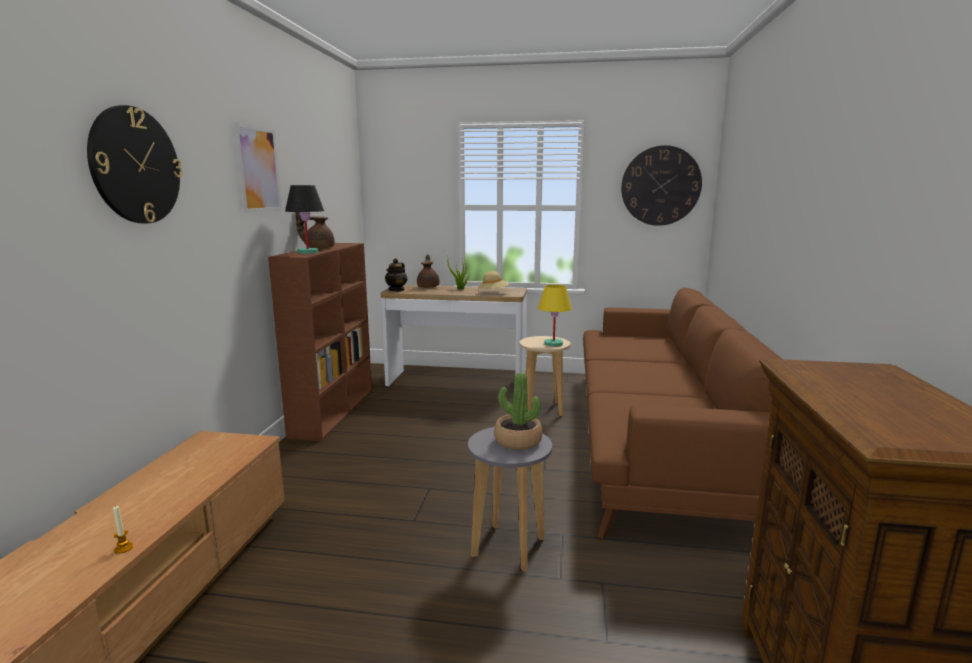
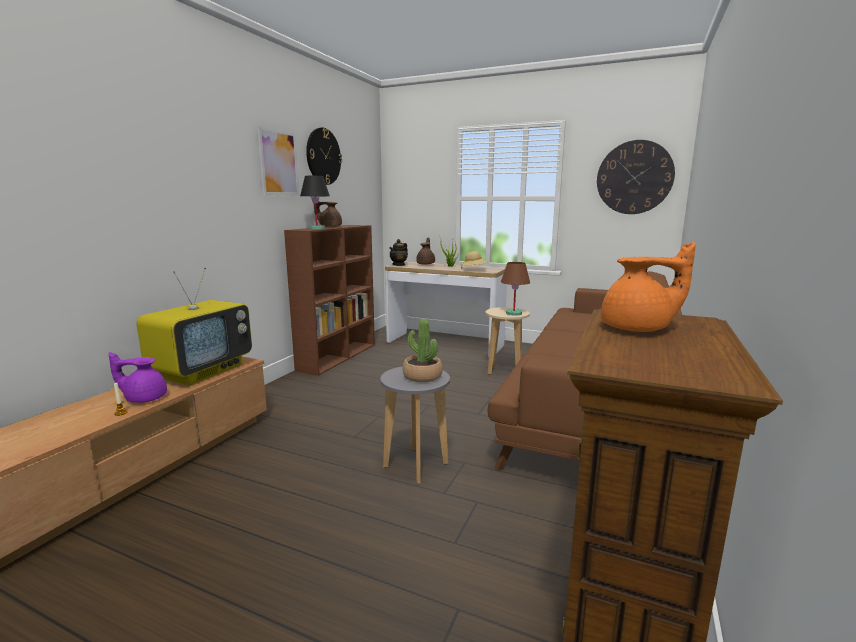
camera: 15 degrees right, 0 degrees up
wall clock [87,105,182,223] -> wall clock moved to [306,127,342,185]
yellow table lamp [538,285,572,347] -> brown table lamp [501,262,530,315]
none -> purple teapot [108,352,167,403]
none -> television [136,268,252,385]
none -> orange teapot [601,242,696,332]

